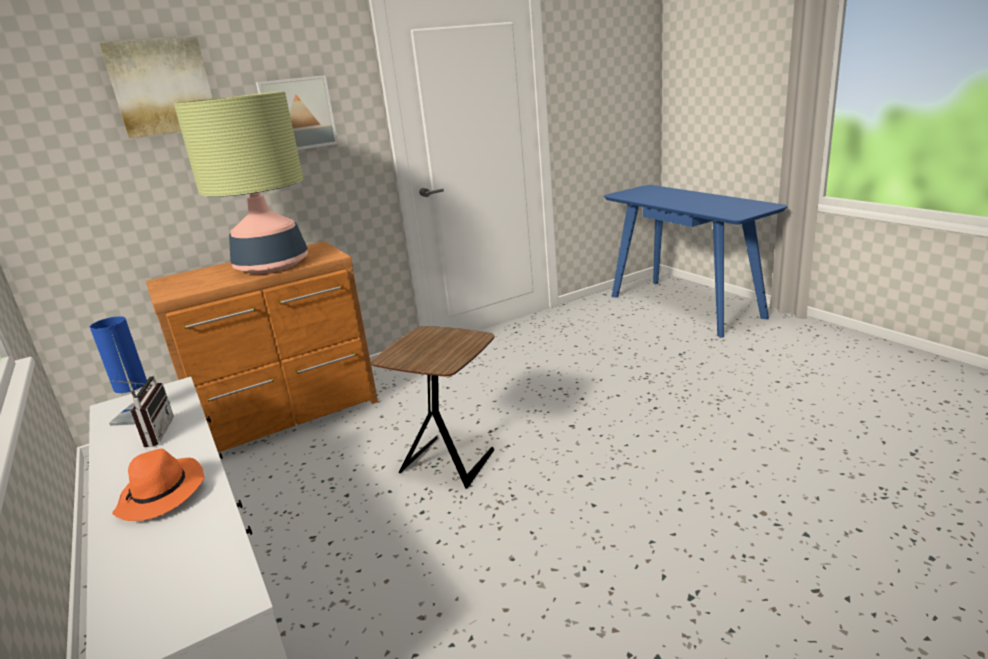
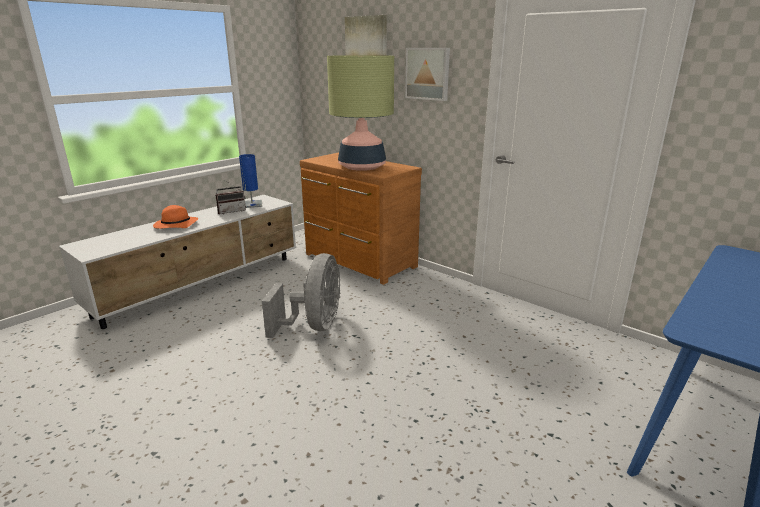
camera: 70 degrees right, 0 degrees up
brown side table [371,326,495,489] -> grey fan [262,253,341,338]

